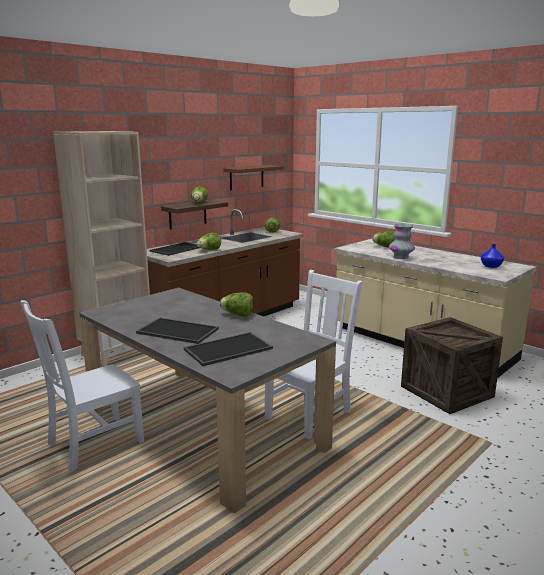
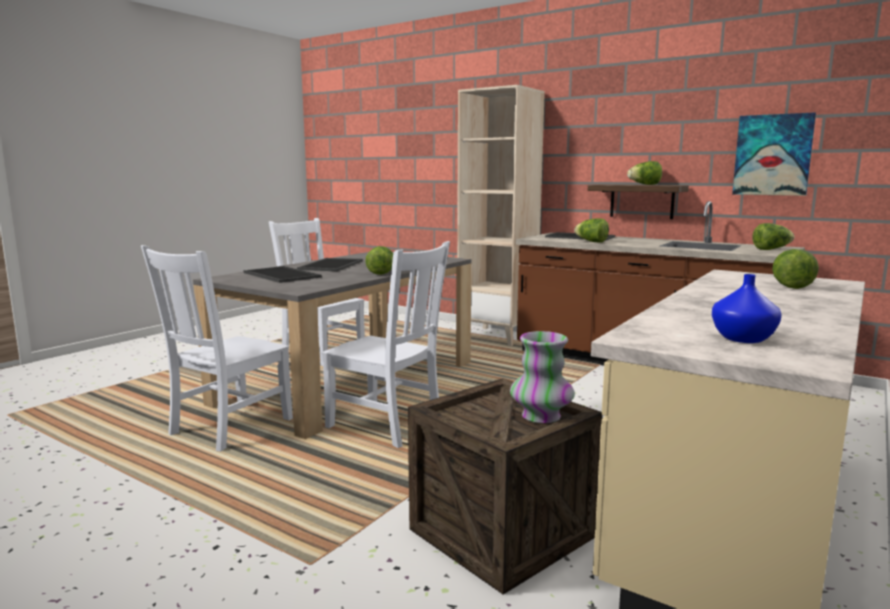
camera: 80 degrees right, 5 degrees down
brown shelf [223,165,283,190] -> picture [732,112,816,196]
vase [389,223,415,259] -> vase moved to [510,331,575,423]
none -> white chair [141,245,293,452]

